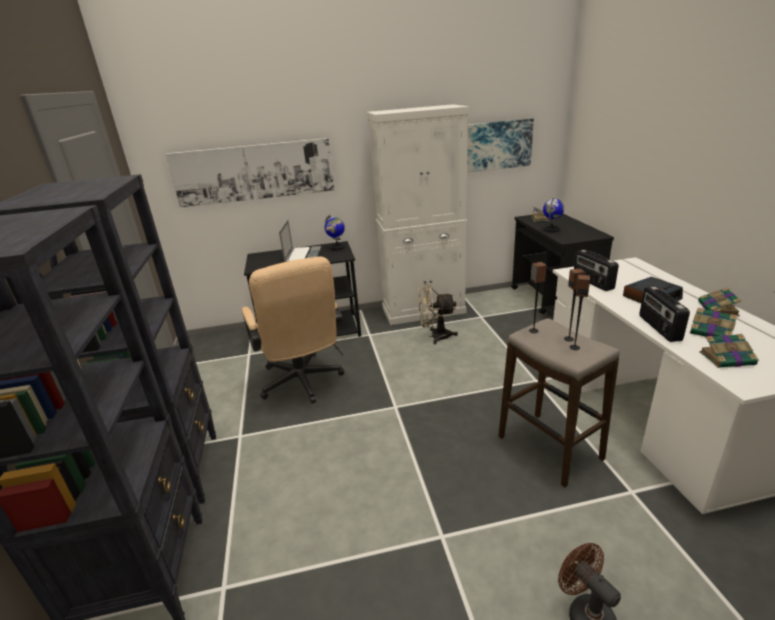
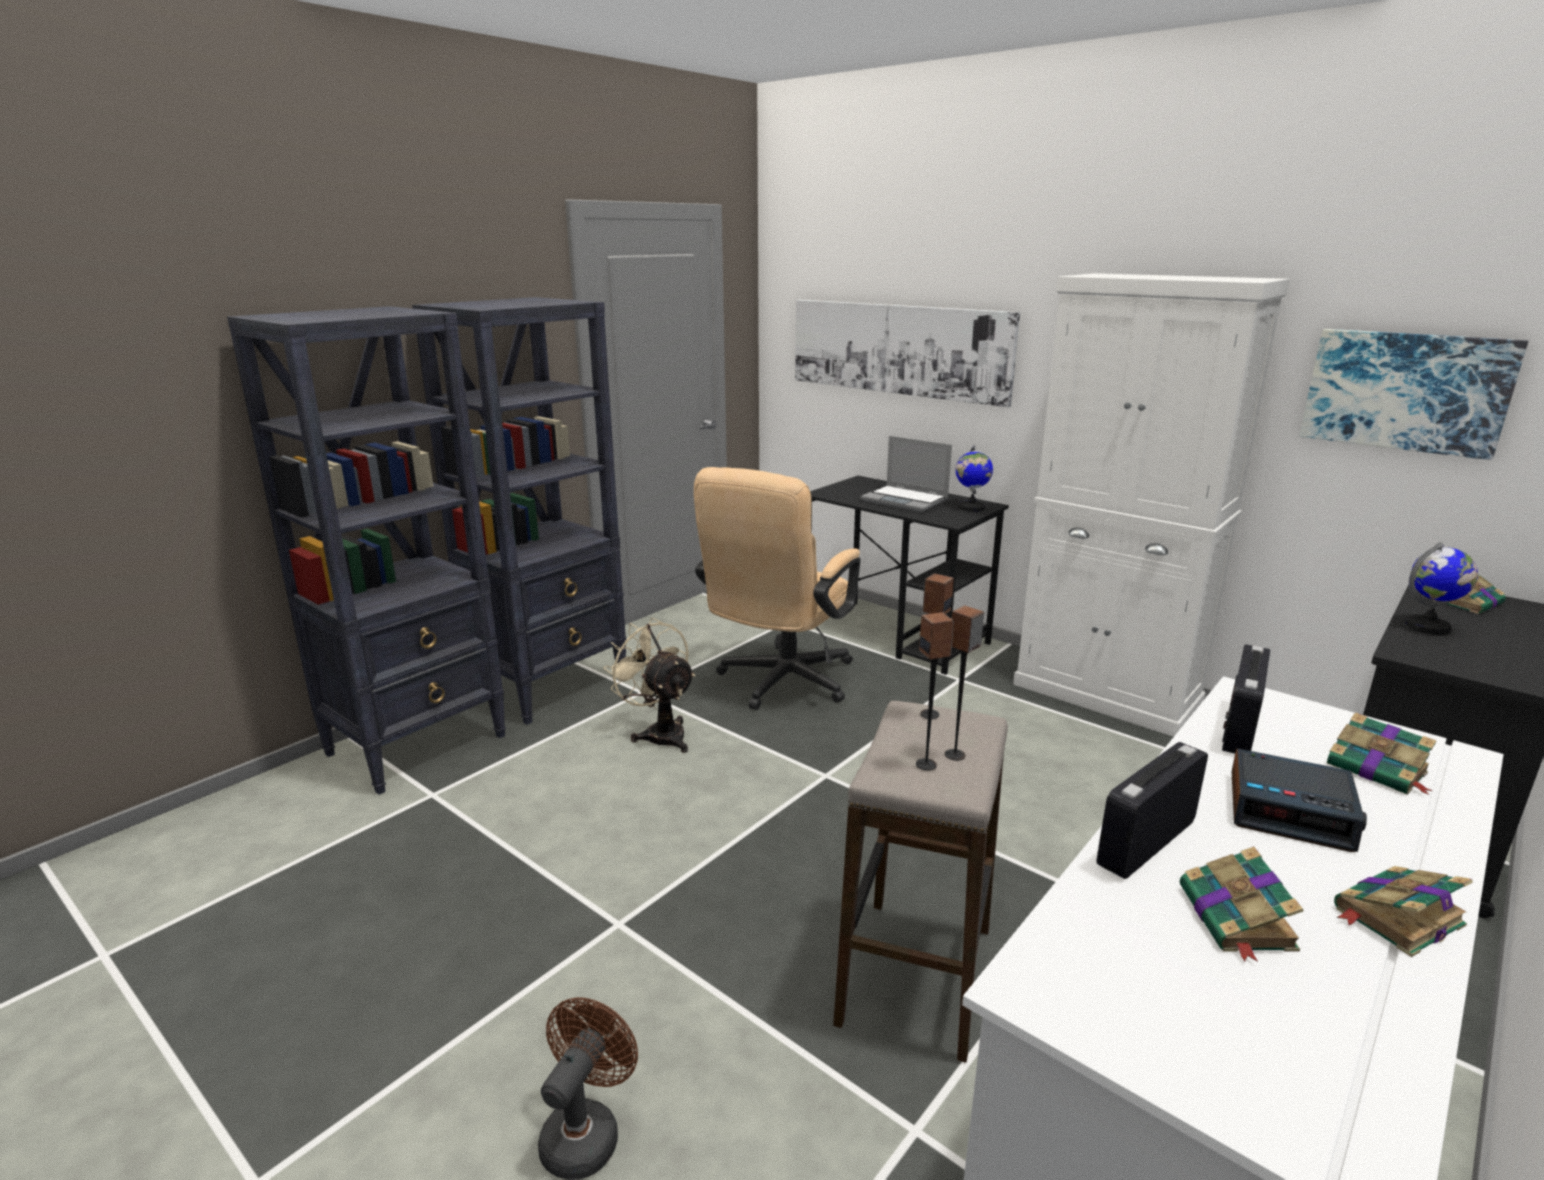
camera: 50 degrees right, 5 degrees down
laptop [279,220,321,262] -> laptop turned 75 degrees clockwise [861,436,952,512]
beige fan [418,284,458,344] -> beige fan moved to [604,618,695,753]
book [699,334,758,368] -> book moved to [1327,712,1437,795]

